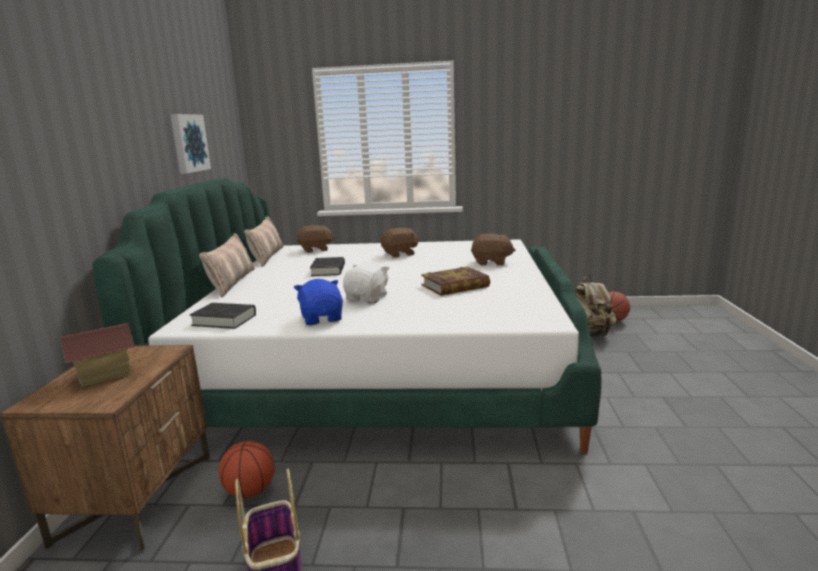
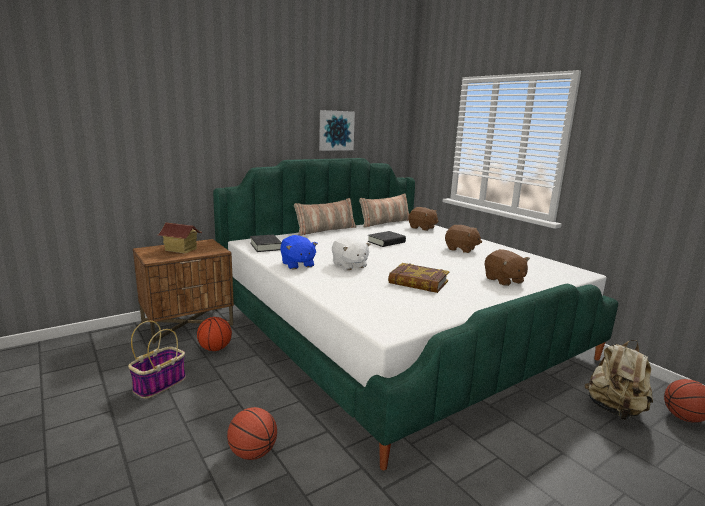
camera: 50 degrees right, 0 degrees up
blue plush toy [294,279,343,325] -> blue plush toy turned 120 degrees clockwise [280,235,318,269]
white plush toy [343,262,390,303] -> white plush toy turned 75 degrees clockwise [332,236,370,270]
none -> basketball [227,407,277,460]

